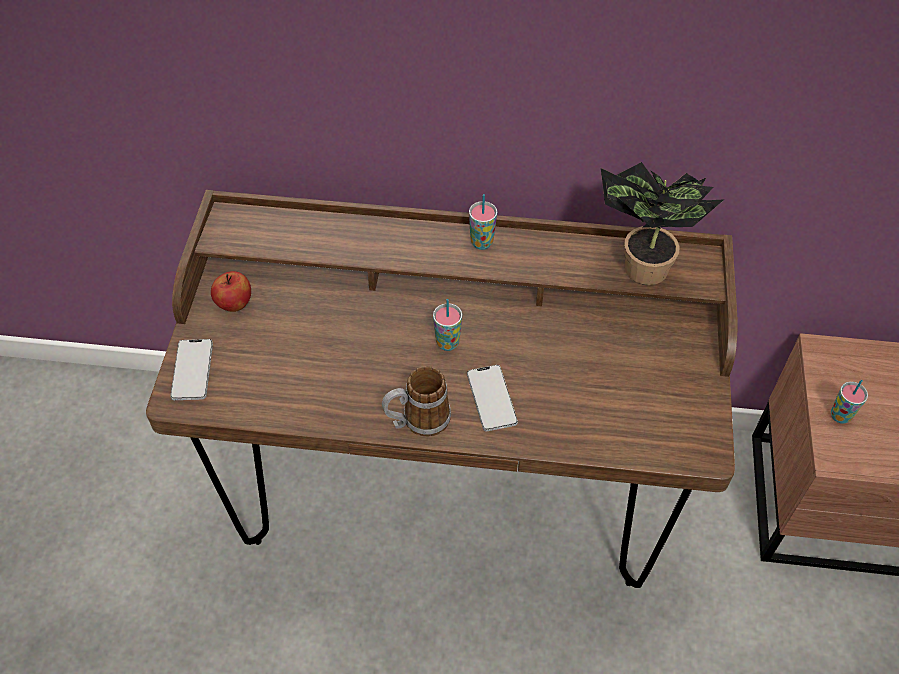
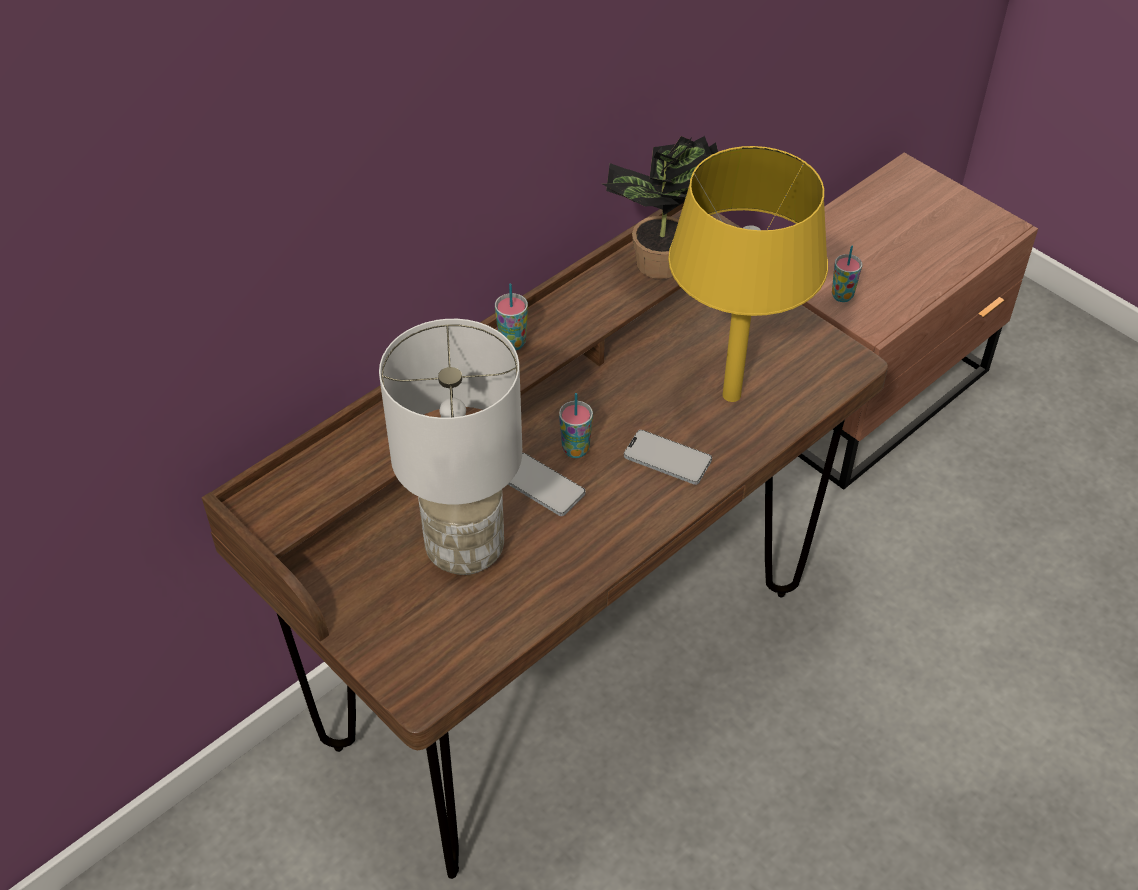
camera: 50 degrees left, 5 degrees down
phone [170,339,213,400] -> phone moved to [508,453,585,516]
apple [211,271,251,312] -> none
mug [382,366,451,437] -> none
none -> white table lamp [379,319,522,575]
none -> yellow table lamp [668,146,828,402]

